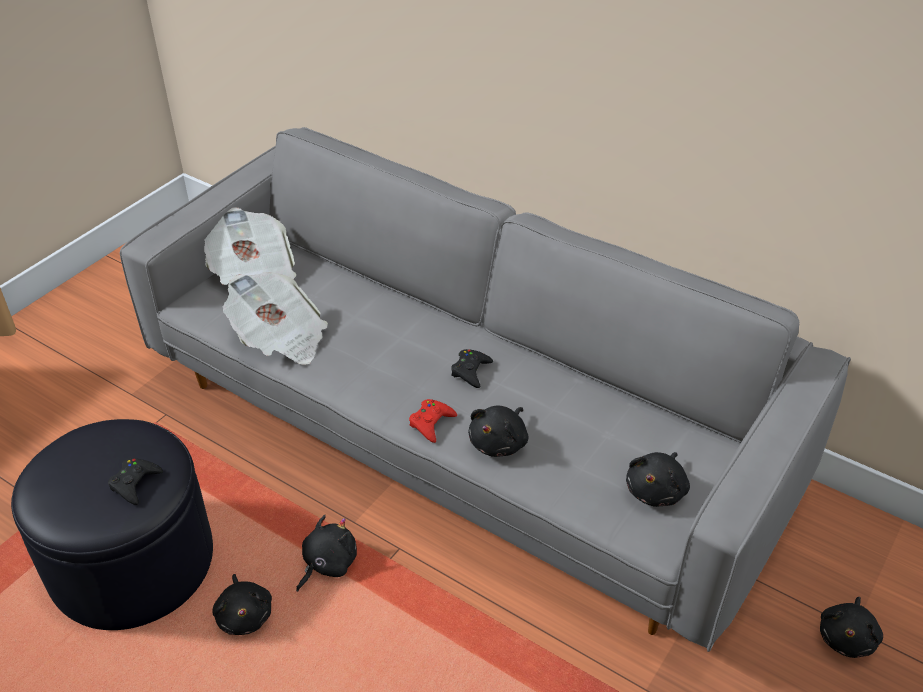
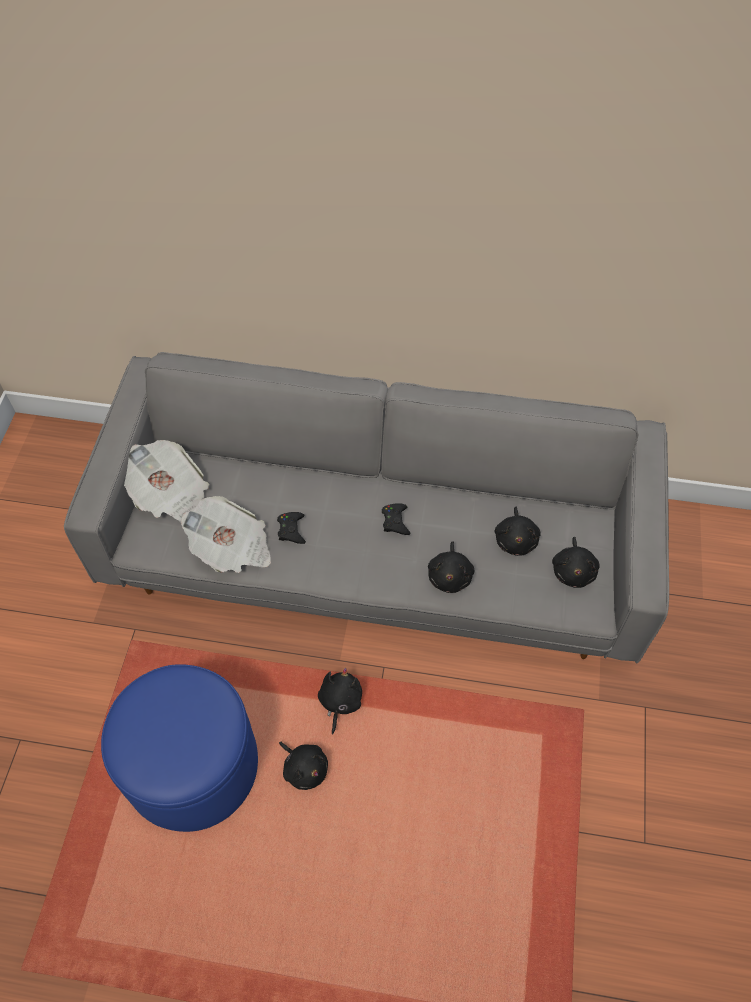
camera: 25 degrees left, 15 degrees up
black ottoman [11,419,213,630] -> blue ottoman [101,664,258,832]
black game controller [108,458,163,505] -> black game controller moved to [277,512,306,544]
red game controller [409,399,457,443] -> none
black plush toy [820,597,883,658] -> black plush toy moved to [495,507,541,556]

